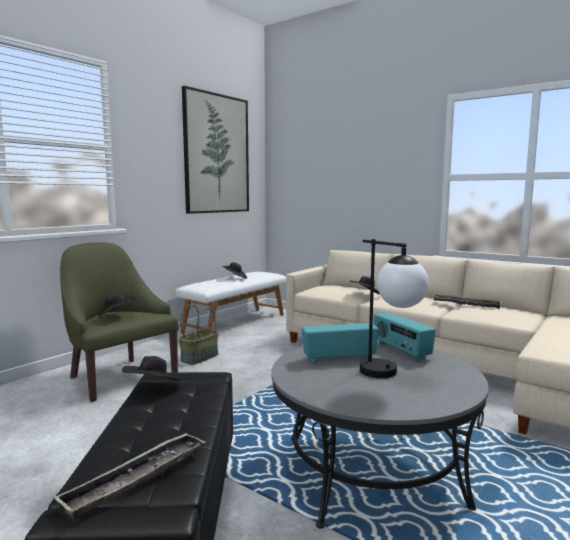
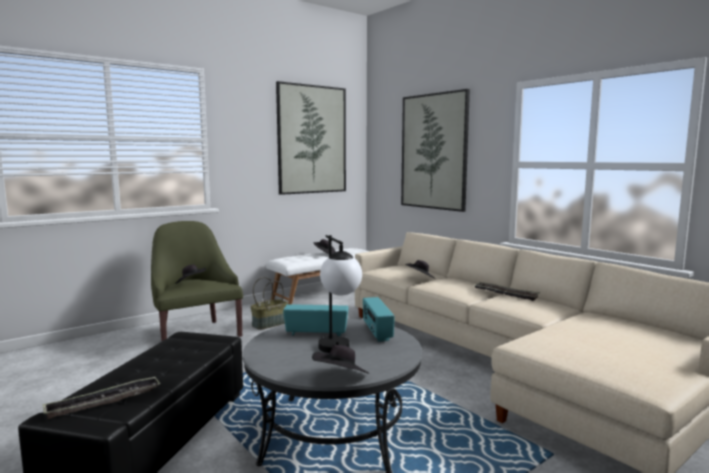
camera: 15 degrees right, 0 degrees up
black hat [122,356,182,381] -> black hat moved to [312,345,370,374]
none -> picture [401,89,470,212]

